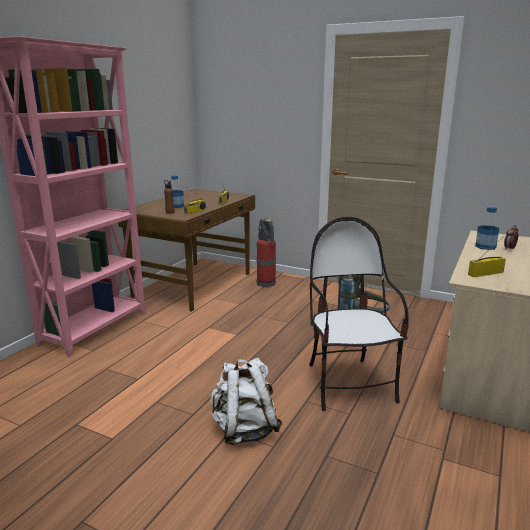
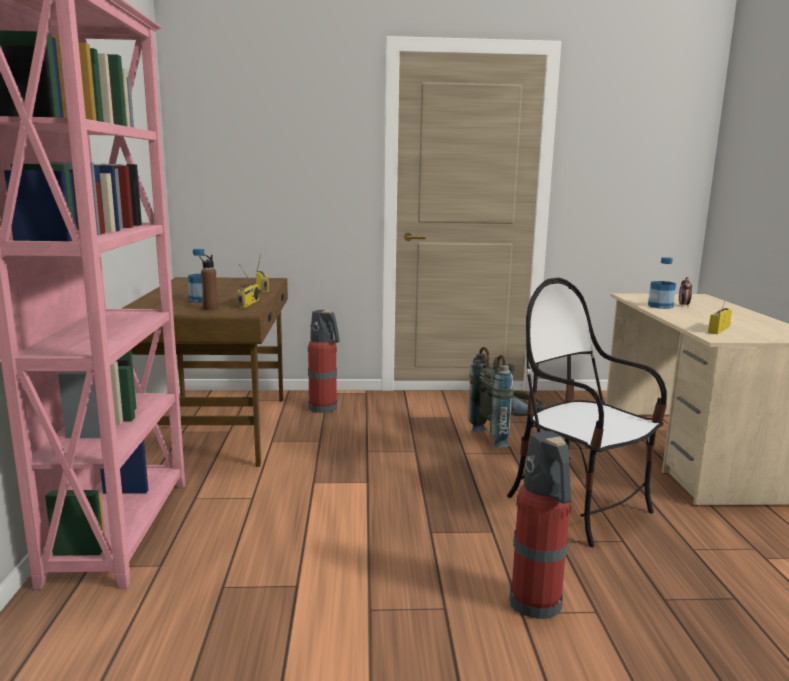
camera: 30 degrees left, 5 degrees down
white backpack [211,358,282,445] -> fire extinguisher [509,431,571,619]

